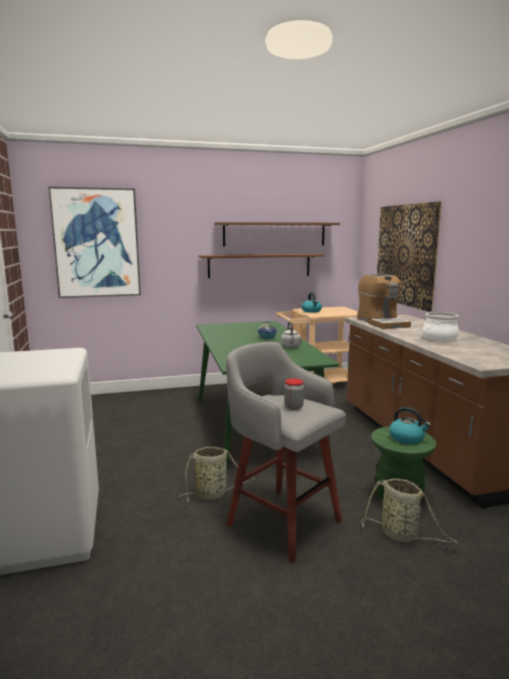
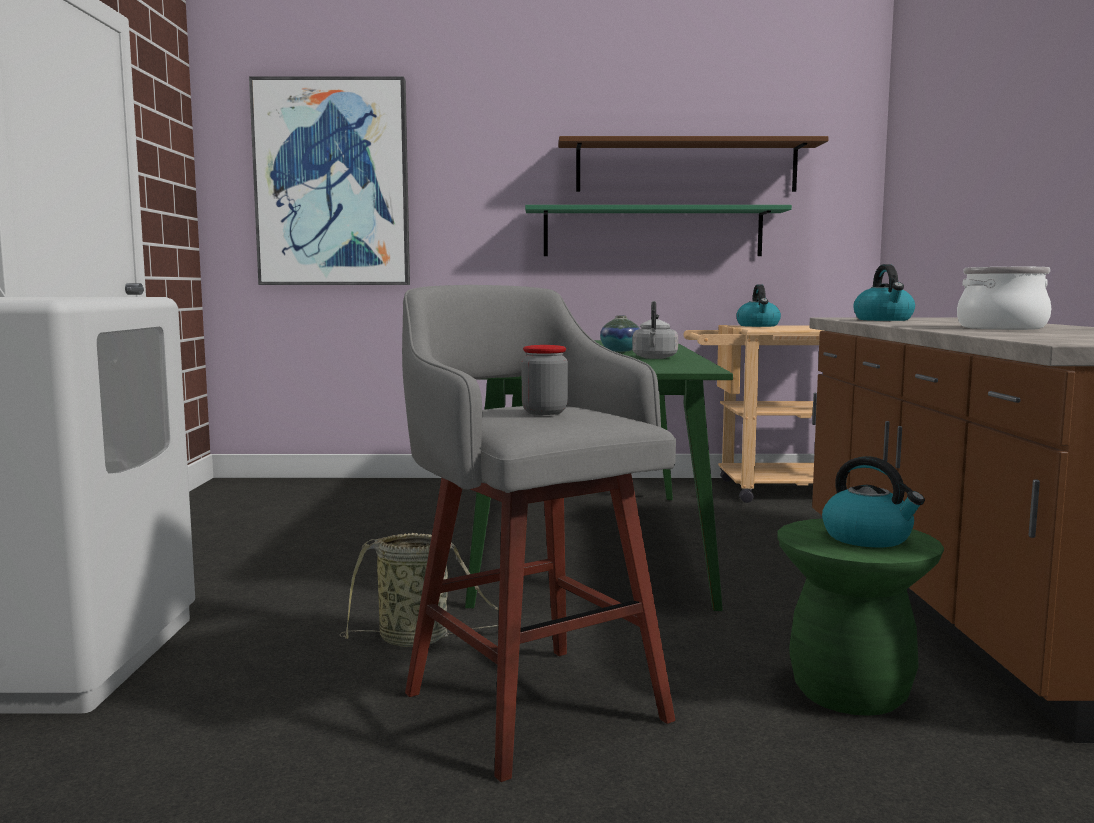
camera: 15 degrees right, 5 degrees down
brown shelf [199,253,325,278] -> green shelf [525,205,792,256]
coffee machine [357,274,411,329] -> kettle [853,264,915,321]
basket [361,479,458,543] -> none
picture [377,201,442,312] -> none

